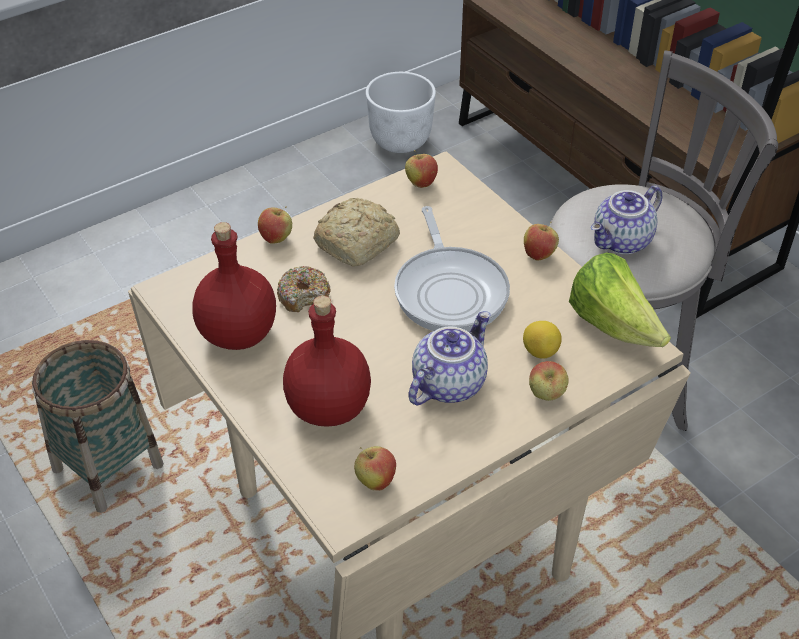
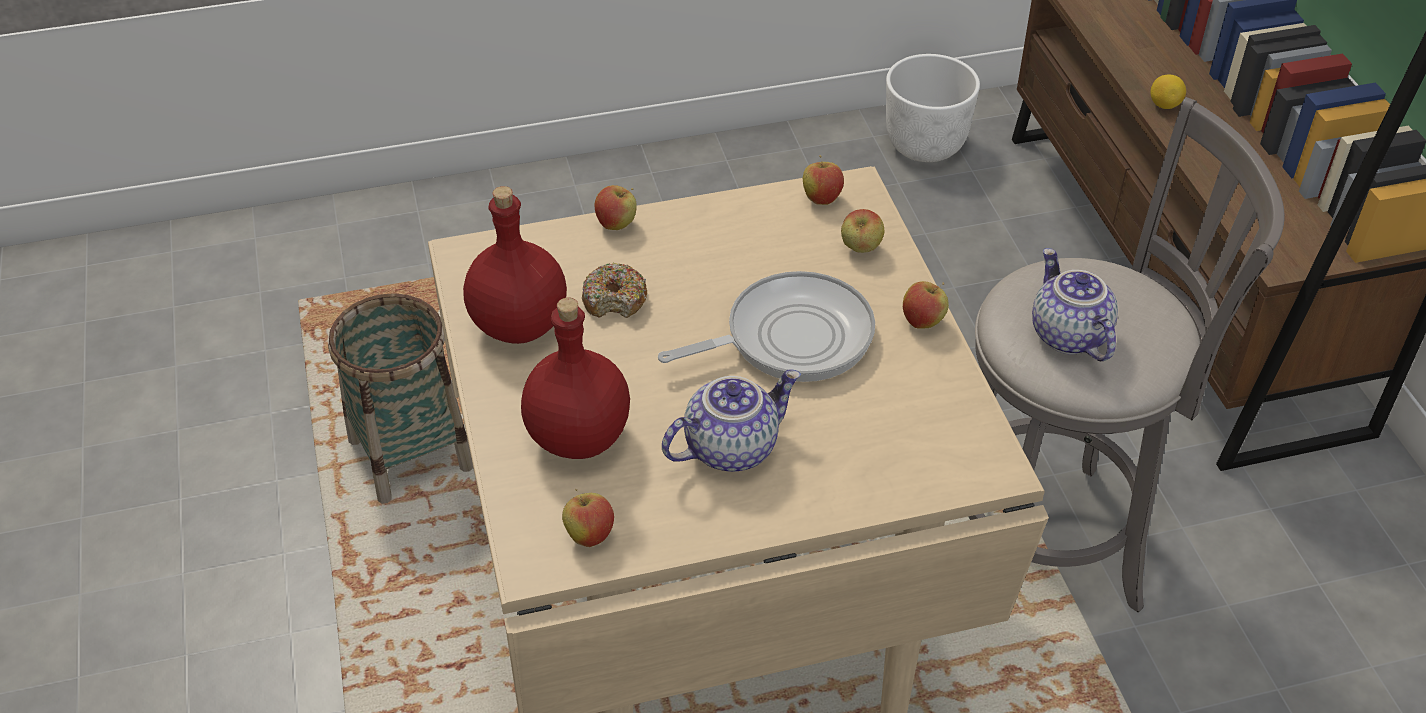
camera: 20 degrees right, 0 degrees up
bread [313,198,400,267] -> none
frying pan [394,206,510,332] -> frying pan turned 120 degrees counterclockwise [658,271,875,382]
lemon [523,321,562,359] -> lemon moved to [1150,74,1186,109]
apple [529,361,568,401] -> apple moved to [841,209,885,253]
lettuce [569,252,671,347] -> none
teapot [591,186,663,254] -> teapot turned 90 degrees clockwise [1032,248,1118,361]

